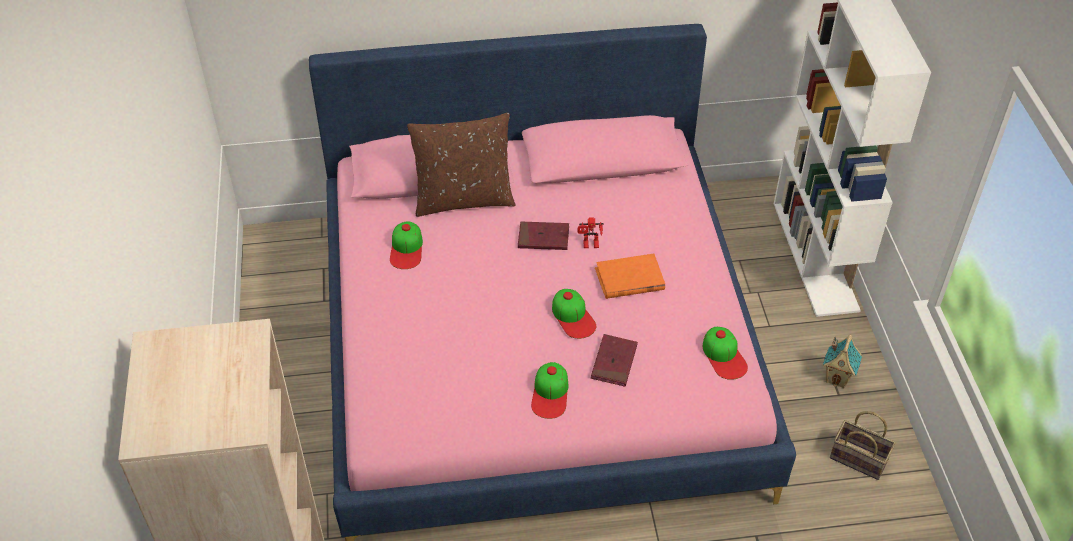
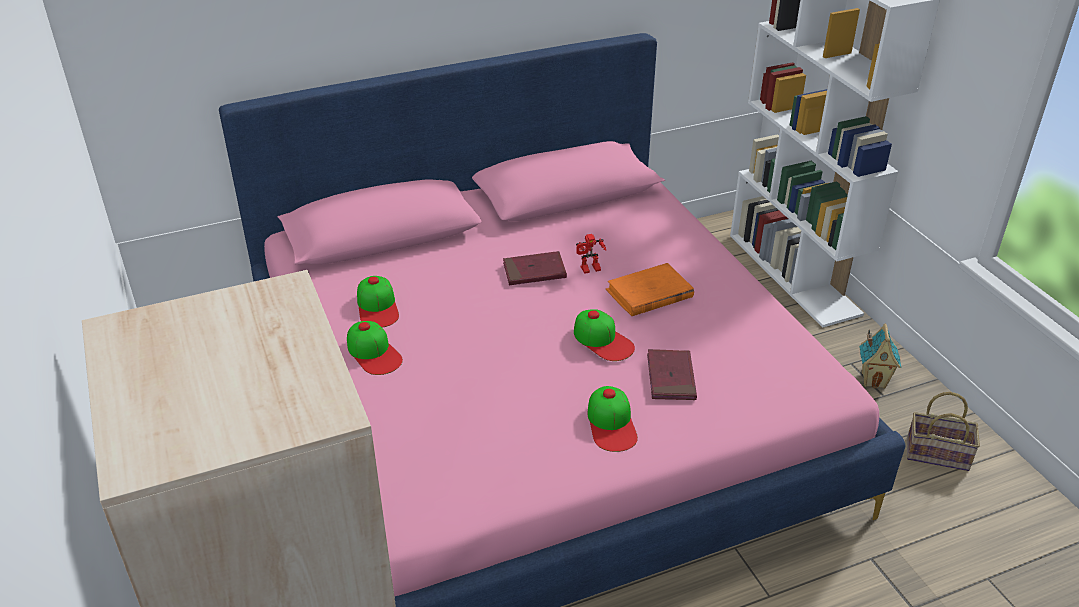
camera: 15 degrees left, 10 degrees down
brown pillow [407,113,516,217] -> none
cap [703,327,748,380] -> cap moved to [347,321,403,375]

